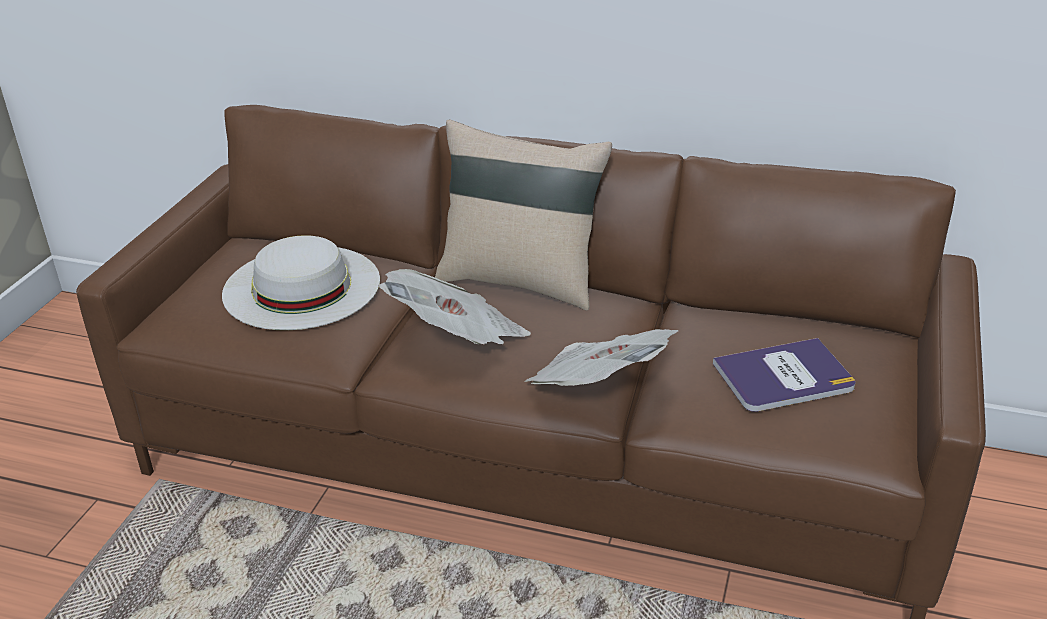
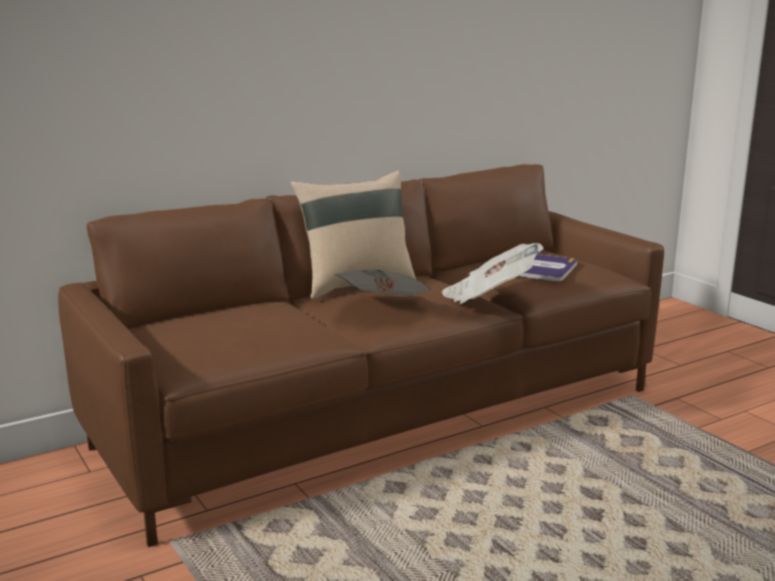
camera: 50 degrees left, 15 degrees down
white hat [222,235,380,330] -> none

